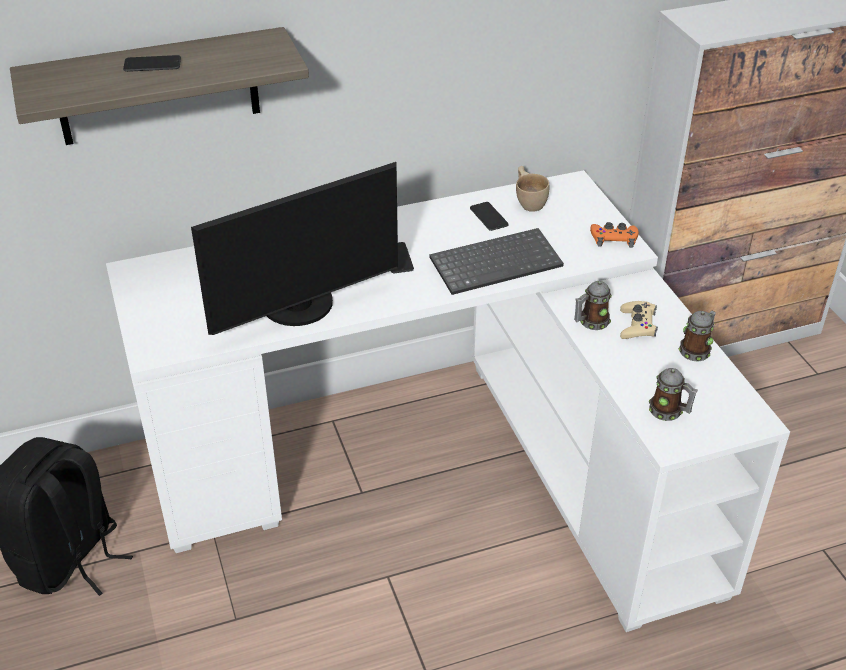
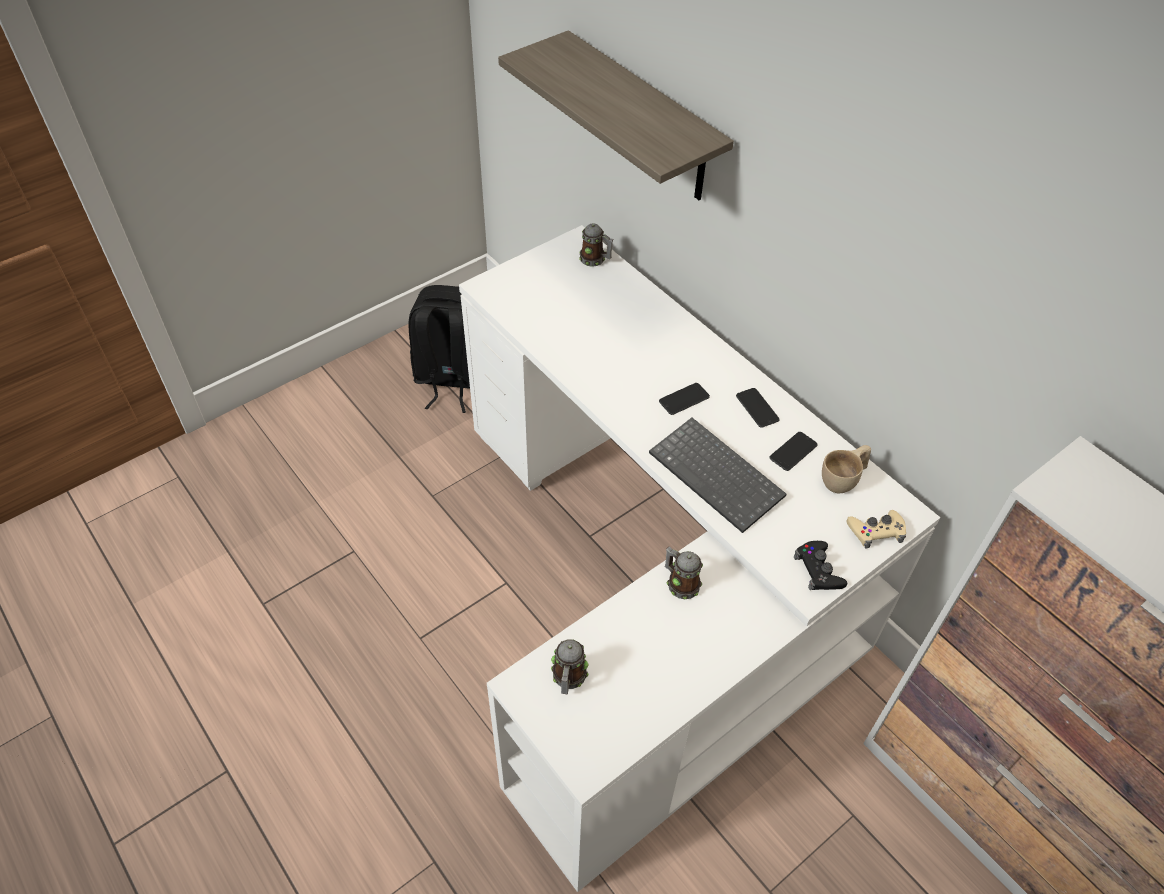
camera: 70 degrees right, 10 degrees up
phone [123,55,181,72] -> phone moved to [736,388,779,428]
monitor [191,162,398,335] -> none
orange game controller [590,222,639,248] -> black game controller [794,541,847,590]
beige game controller [620,301,658,339] -> beige game controller moved to [847,510,906,548]
mug [679,311,716,361] -> mug moved to [579,224,613,267]

